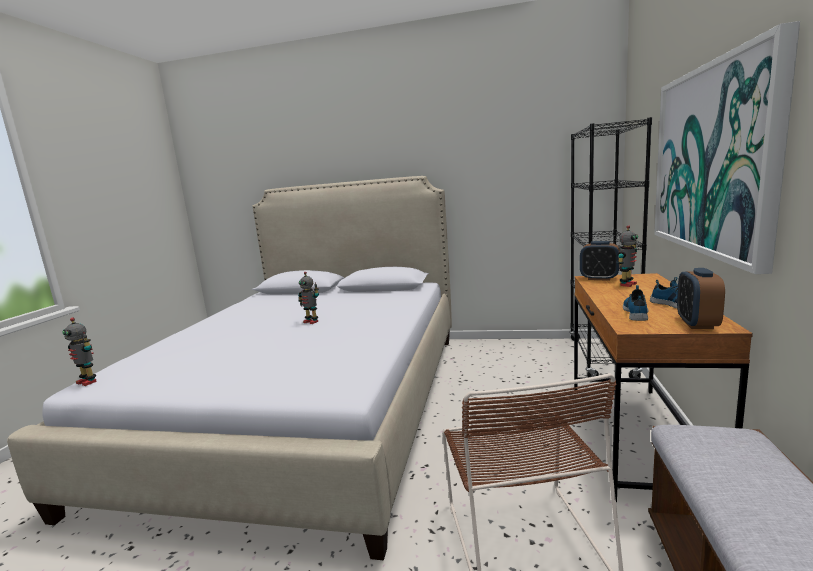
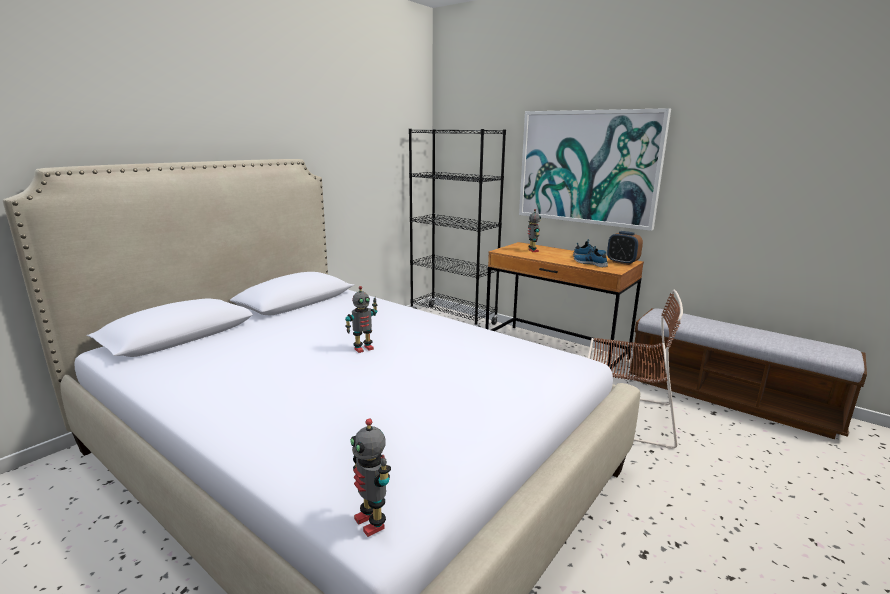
camera: 65 degrees left, 5 degrees up
toy robot [62,318,97,386] -> toy robot turned 90 degrees clockwise [350,419,391,537]
alarm clock [580,241,620,281] -> none

